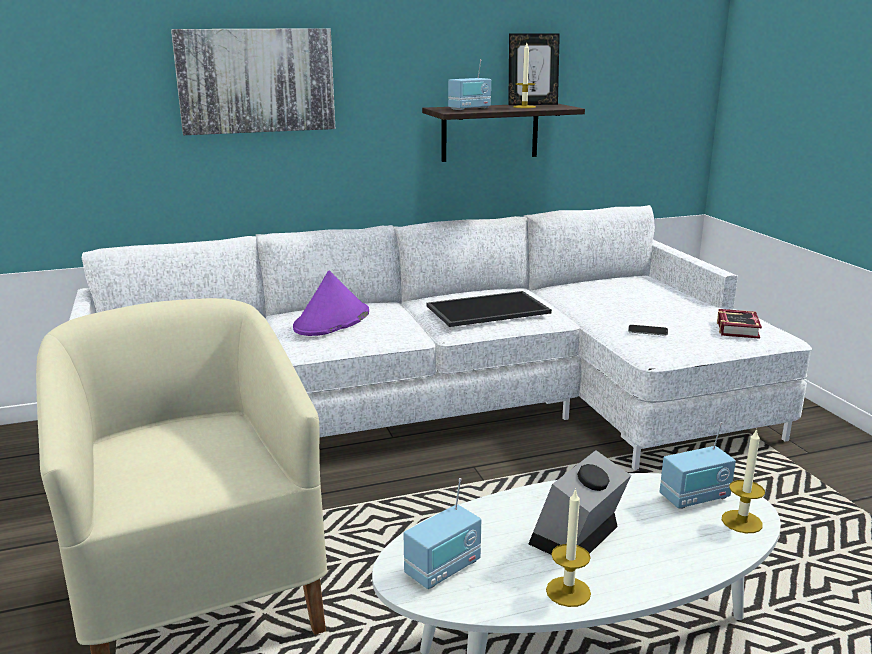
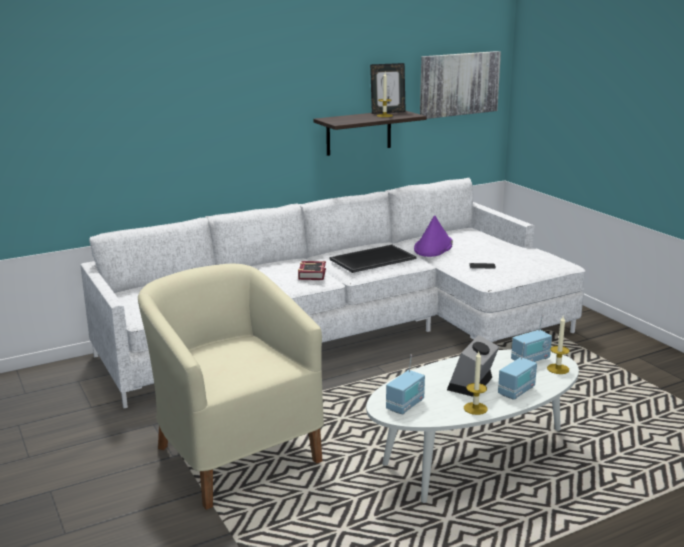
camera: 10 degrees left, 0 degrees up
picture [171,28,335,135] -> picture moved to [420,51,501,119]
purple hat [293,271,369,336] -> purple hat moved to [414,216,453,257]
radio [448,59,491,110] -> radio moved to [498,342,537,400]
book [717,309,762,339] -> book moved to [298,261,326,280]

